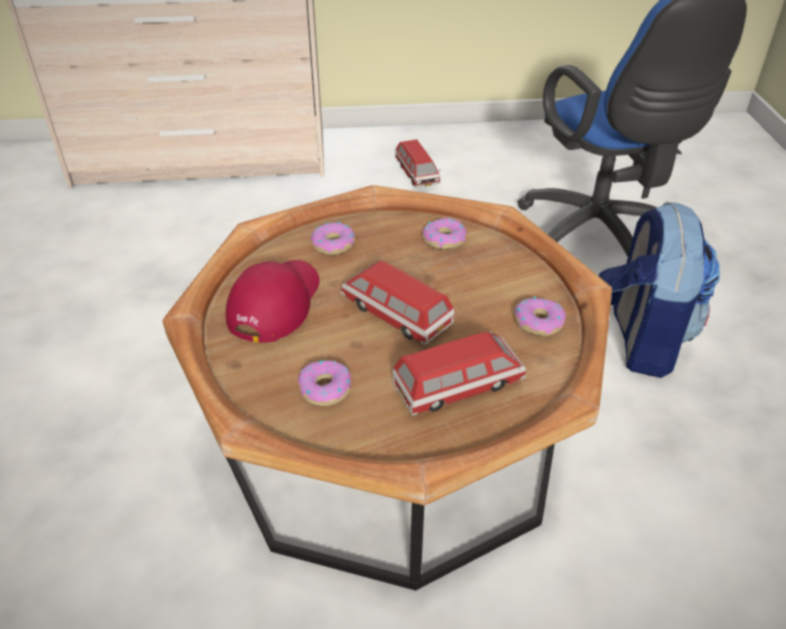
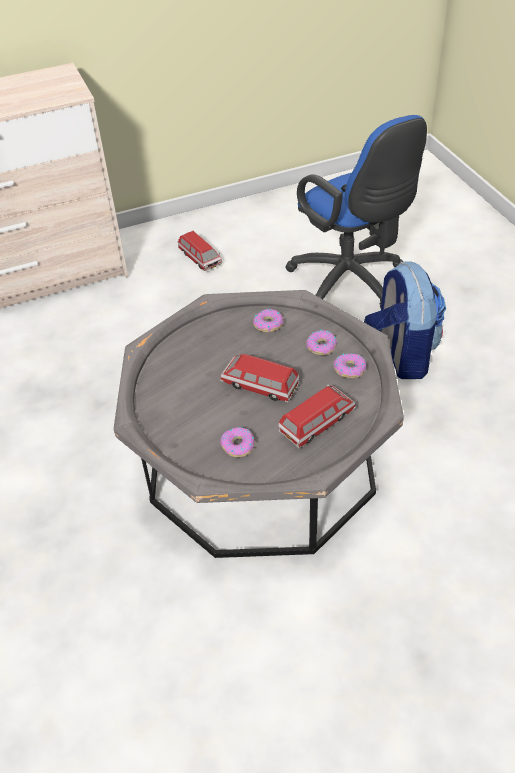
camera: 15 degrees left, 5 degrees up
brown coffee table [162,185,612,591] -> grey coffee table [114,290,404,558]
red cap [226,260,320,343] -> none
donut [310,221,355,255] -> donut moved to [306,330,337,355]

